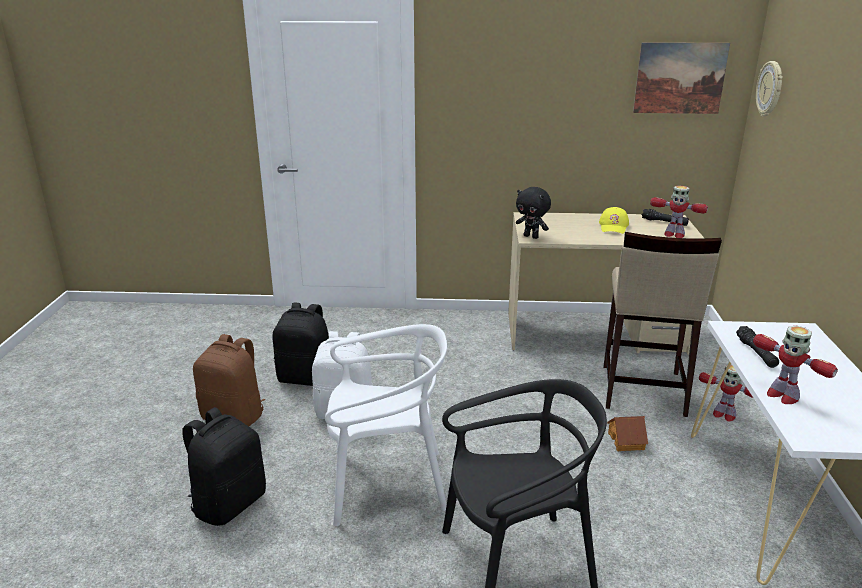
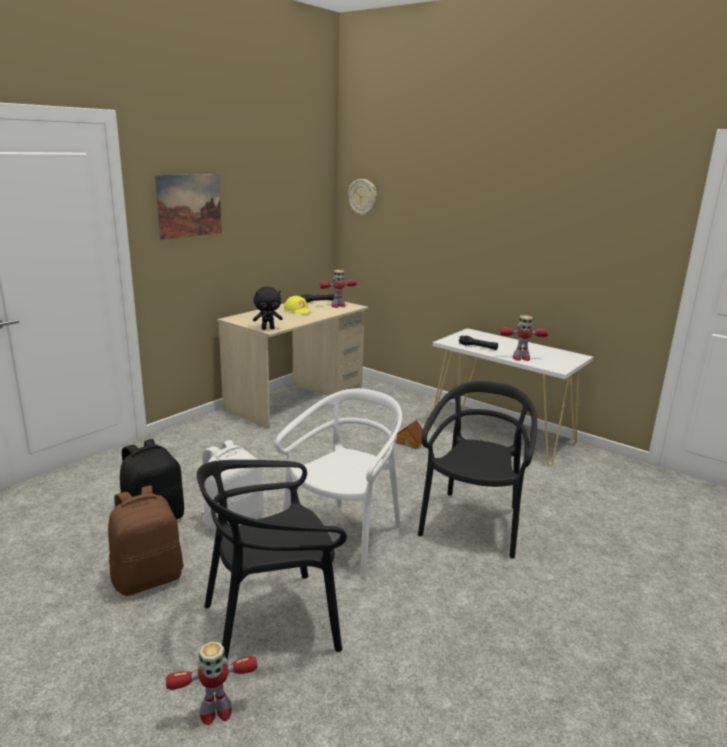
camera: 55 degrees left, 5 degrees down
black backpack [182,407,266,526] -> black chair [197,460,347,660]
beige stool [604,232,722,417] -> none
picture [633,42,730,114] -> picture moved to [155,174,222,240]
toy robot [699,364,753,421] -> toy robot moved to [166,641,257,725]

